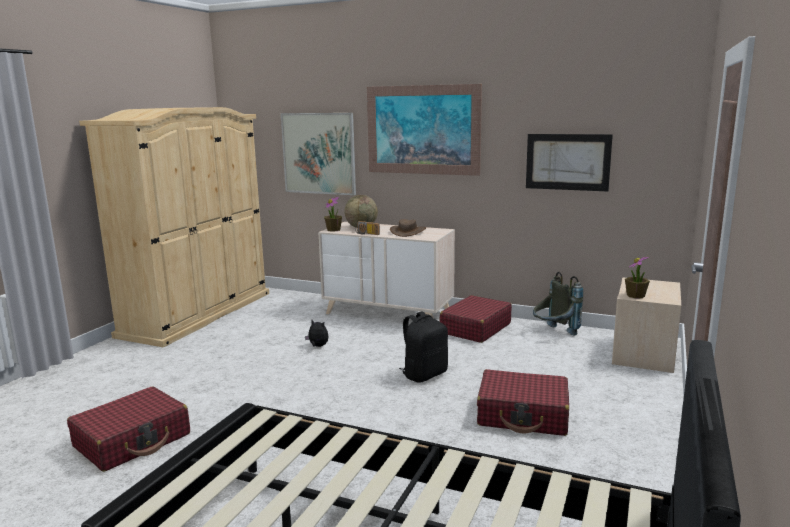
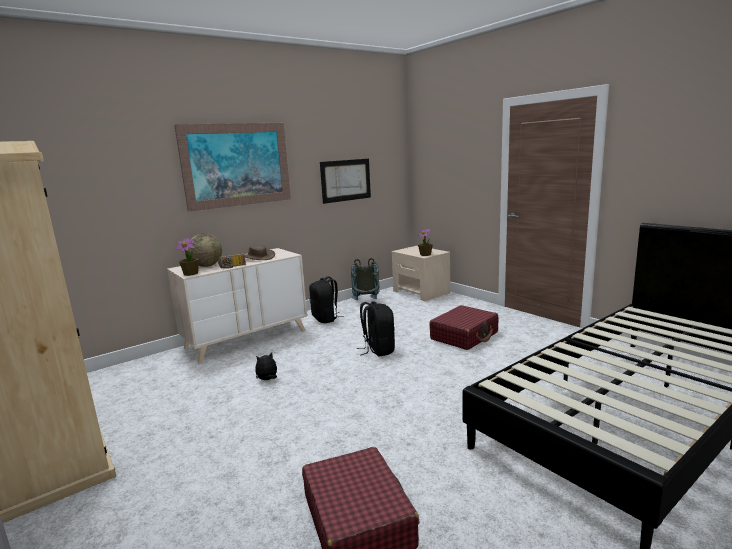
camera: 60 degrees left, 0 degrees up
picture [281,113,356,195] -> none
red suitcase [440,295,512,343] -> black backpack [309,276,344,323]

